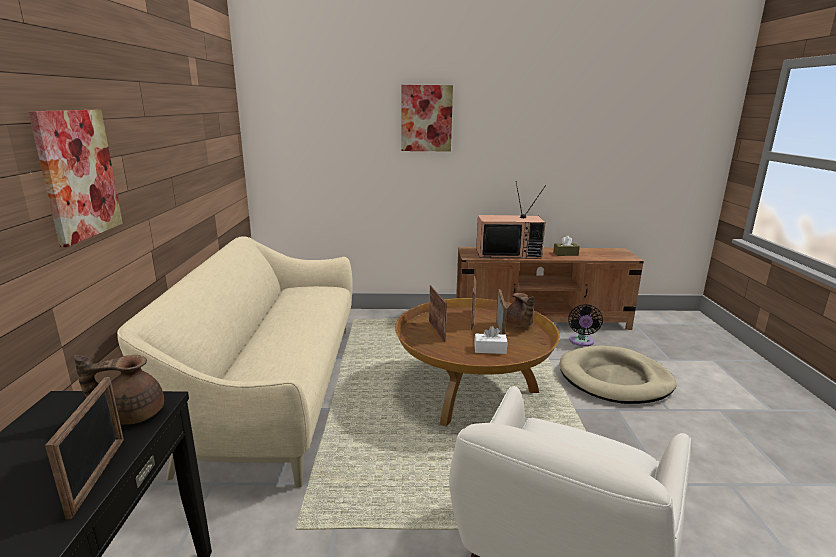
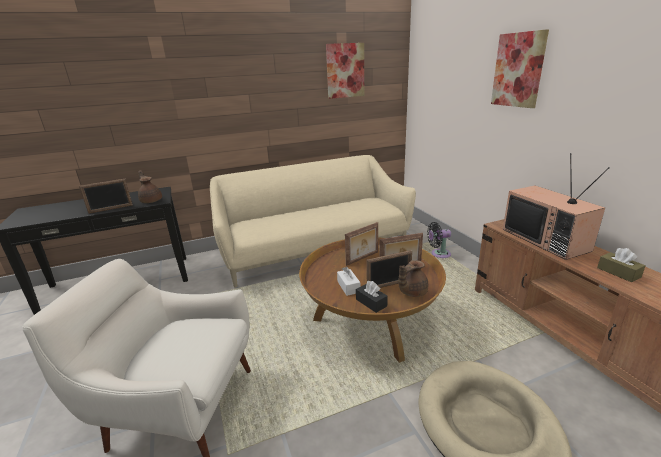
camera: 70 degrees right, 5 degrees up
picture [28,110,123,247] -> picture moved to [326,43,364,99]
black fan [568,304,603,346] -> black fan moved to [427,222,451,258]
none -> black tissue box [356,281,388,313]

